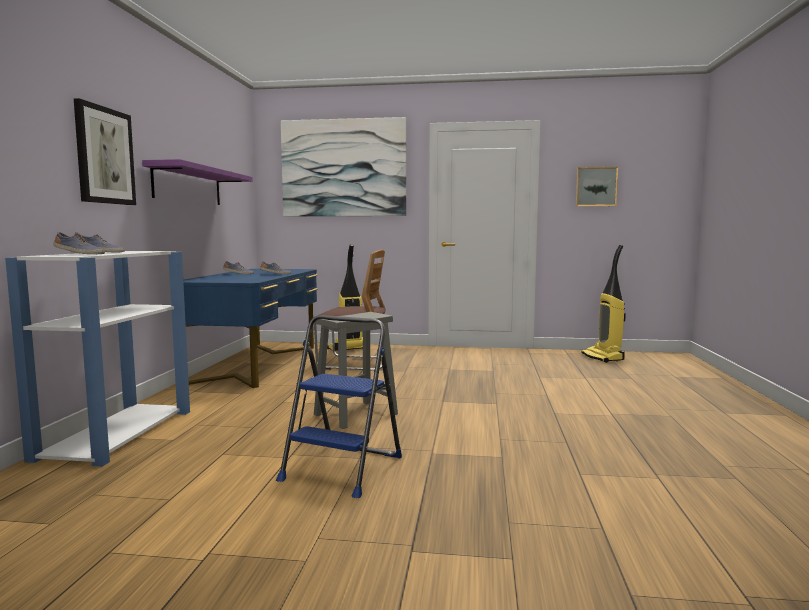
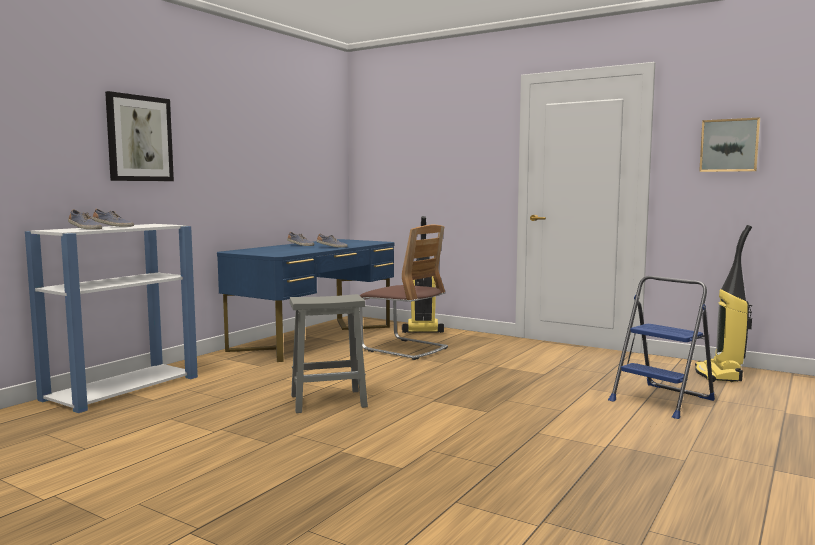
camera: 25 degrees right, 0 degrees up
purple shelf [142,159,253,205] -> none
blue step ladder [276,315,402,498] -> blue step ladder moved to [608,276,715,419]
picture [281,117,406,216] -> none

